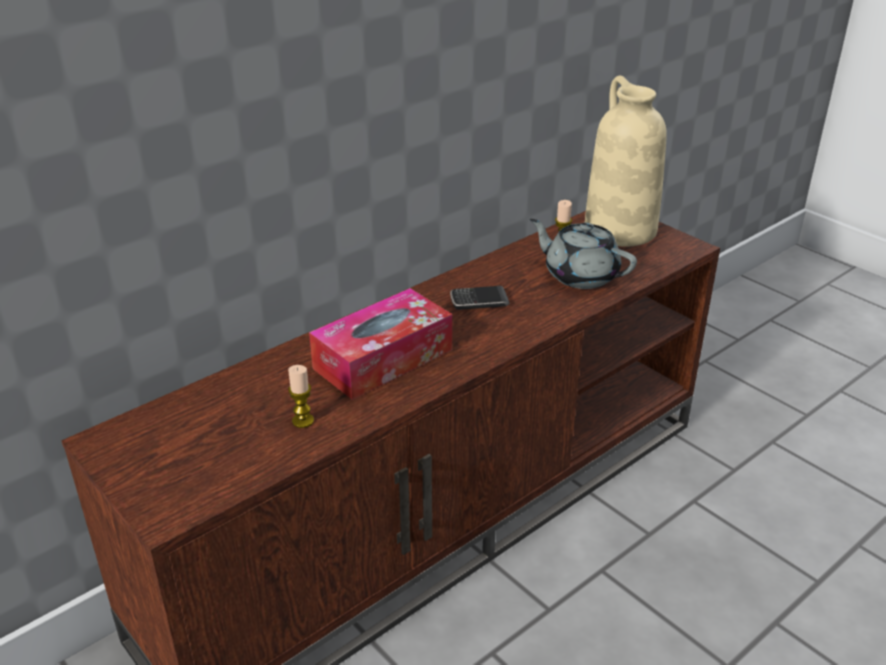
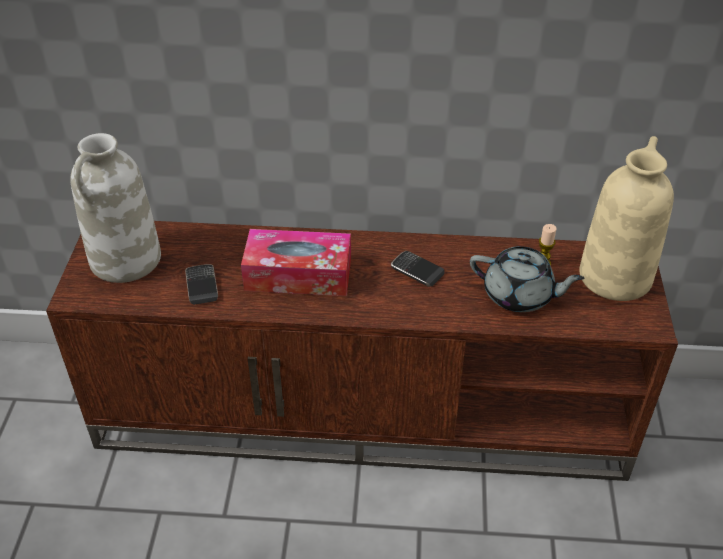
camera: 45 degrees right, 10 degrees up
candle [288,365,314,428] -> phone [185,264,218,305]
grey teapot [530,219,637,289] -> grey teapot turned 120 degrees clockwise [470,246,584,312]
none -> white vase [70,133,161,283]

